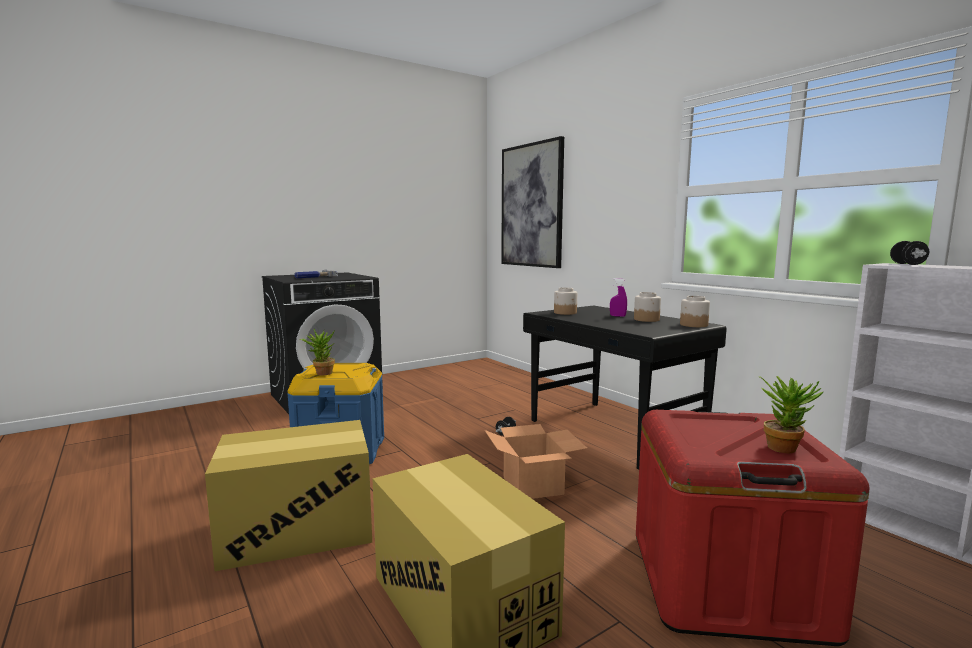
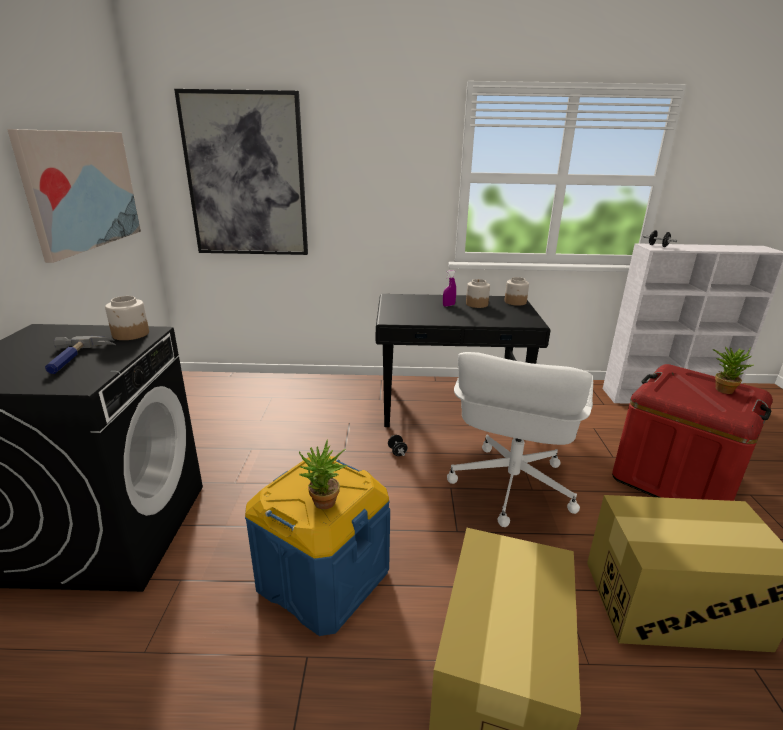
camera: 55 degrees left, 15 degrees up
cardboard box [484,424,587,499] -> white office chair [447,352,593,527]
jar [554,287,577,315] -> jar moved to [105,296,149,340]
none -> picture [7,129,141,263]

